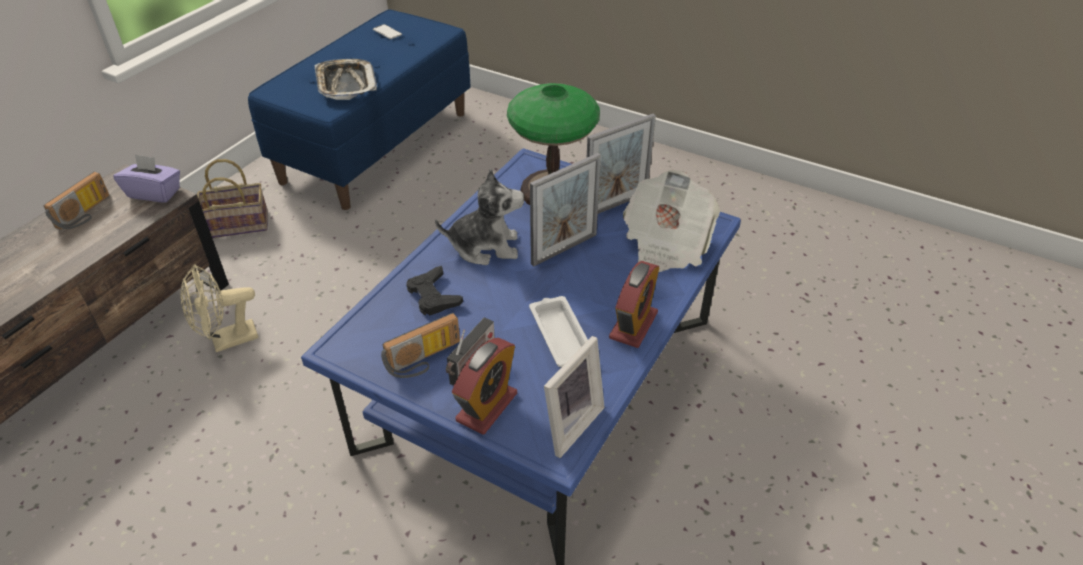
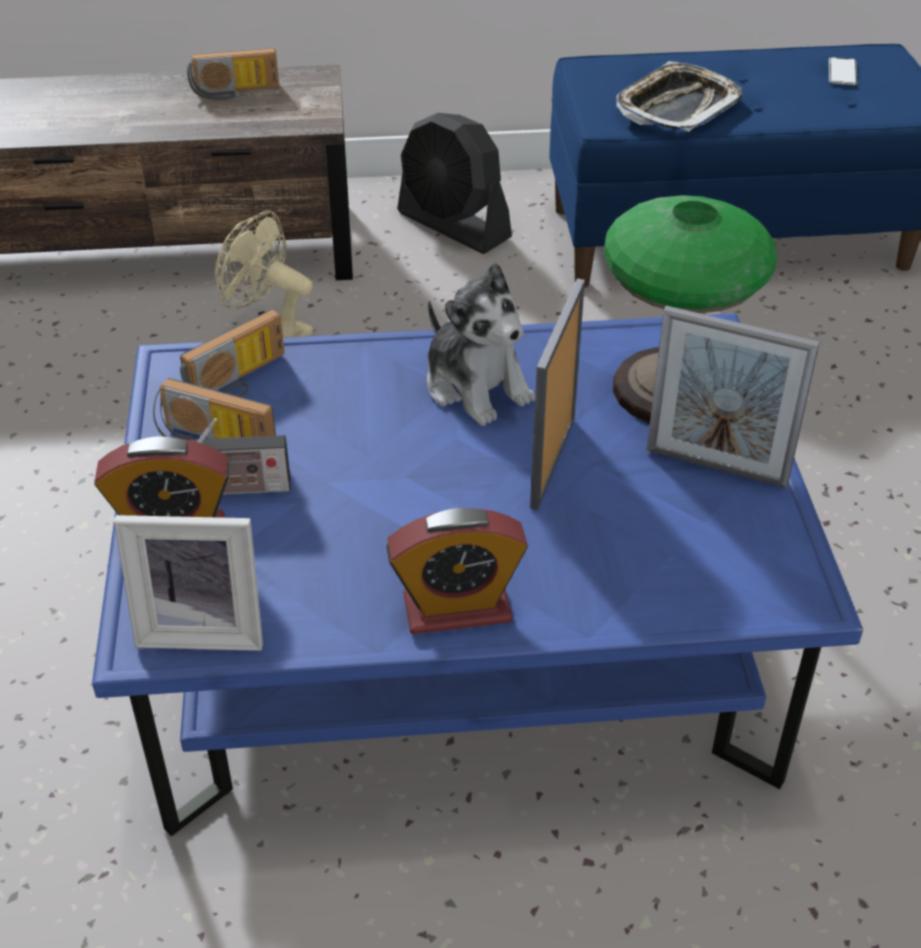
camera: 55 degrees right, 0 degrees up
purple tissue box [113,154,180,203] -> none
basket [197,159,268,238] -> black fan [397,113,512,254]
black game controller [407,266,463,315] -> none
white tray [529,296,588,367] -> none
picture frame [530,153,601,267] -> picture frame turned 90 degrees clockwise [530,278,585,510]
newspaper [623,170,720,272] -> none
none -> radio [180,309,285,397]

